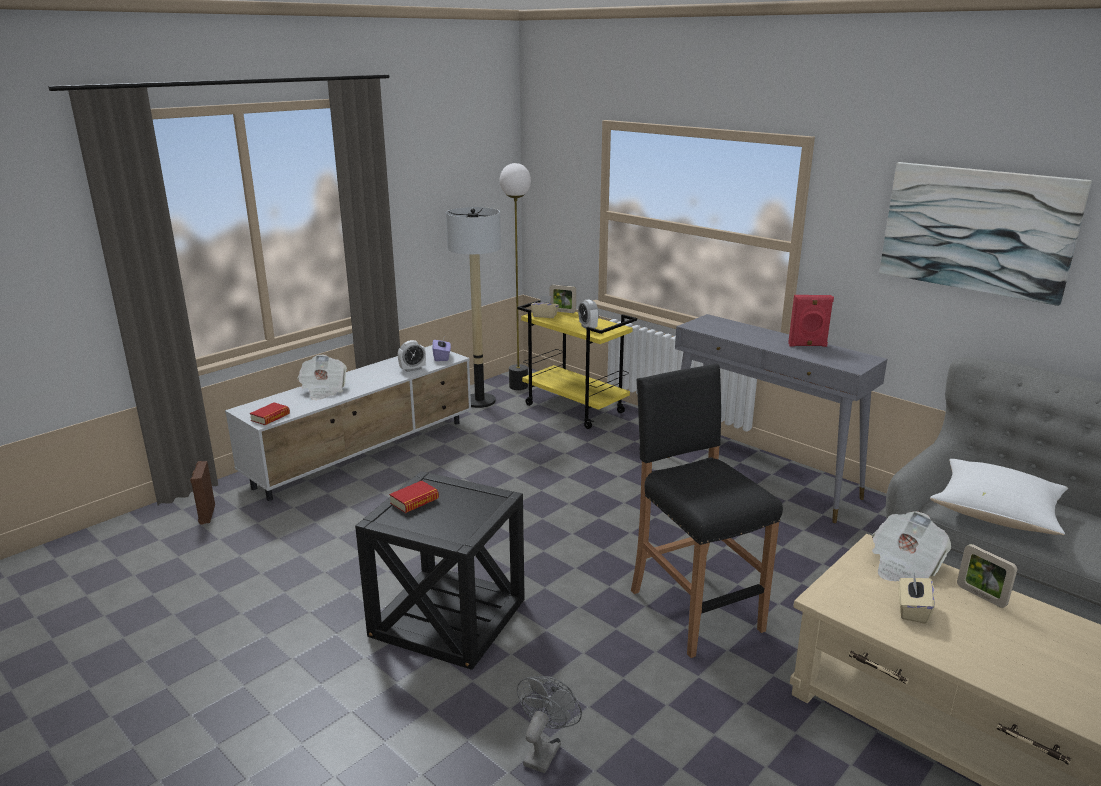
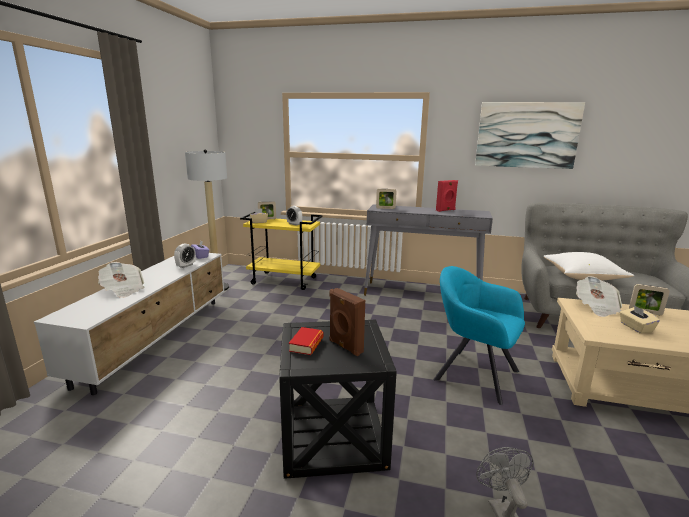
camera: 30 degrees left, 5 degrees down
brown speaker [190,461,215,525] -> brown speaker moved to [329,288,365,356]
book [250,403,290,425] -> none
floor lamp [500,163,531,390] -> none
black stool [631,364,783,658] -> turquoise armchair [433,266,525,405]
none -> picture frame [376,189,397,209]

